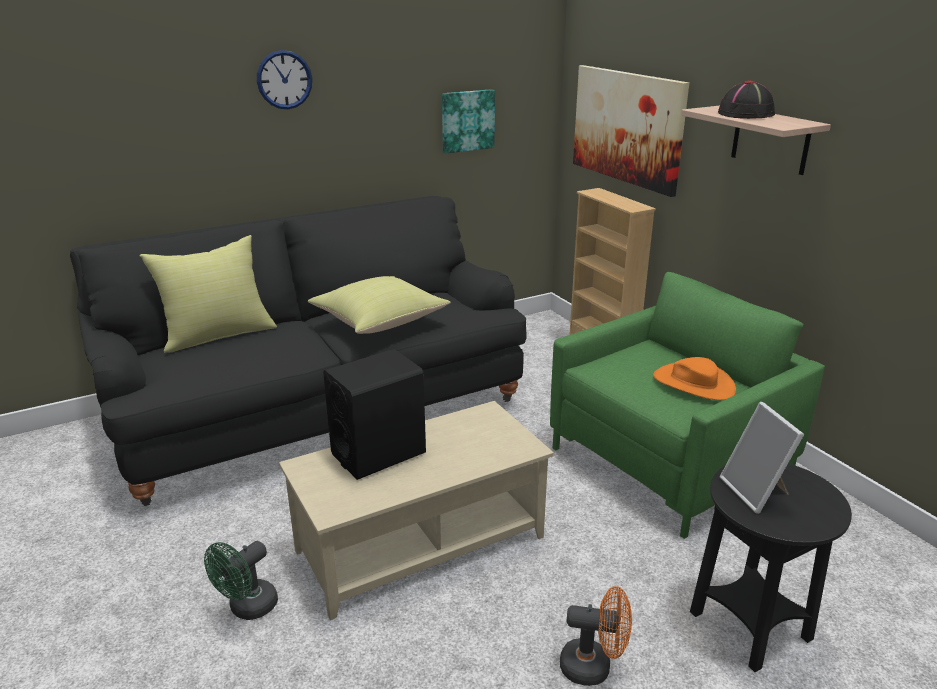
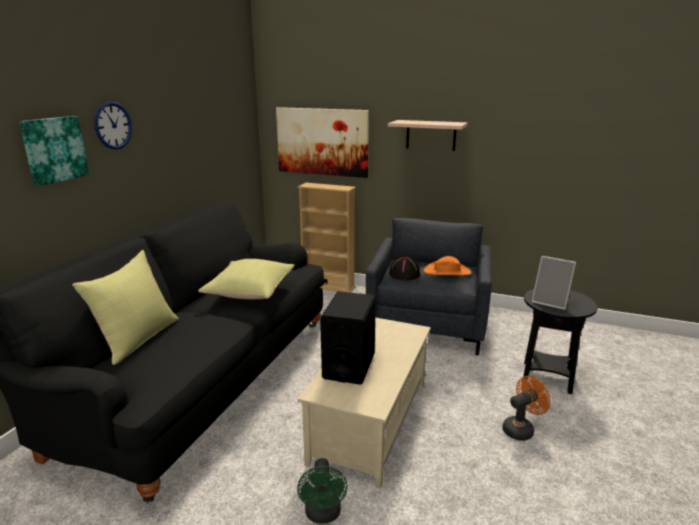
camera: 40 degrees left, 5 degrees down
picture [442,89,495,154] -> picture moved to [19,116,89,186]
green armchair [550,272,825,539] -> grey armchair [366,218,492,355]
black hat [718,80,775,119] -> black hat moved to [389,256,420,281]

